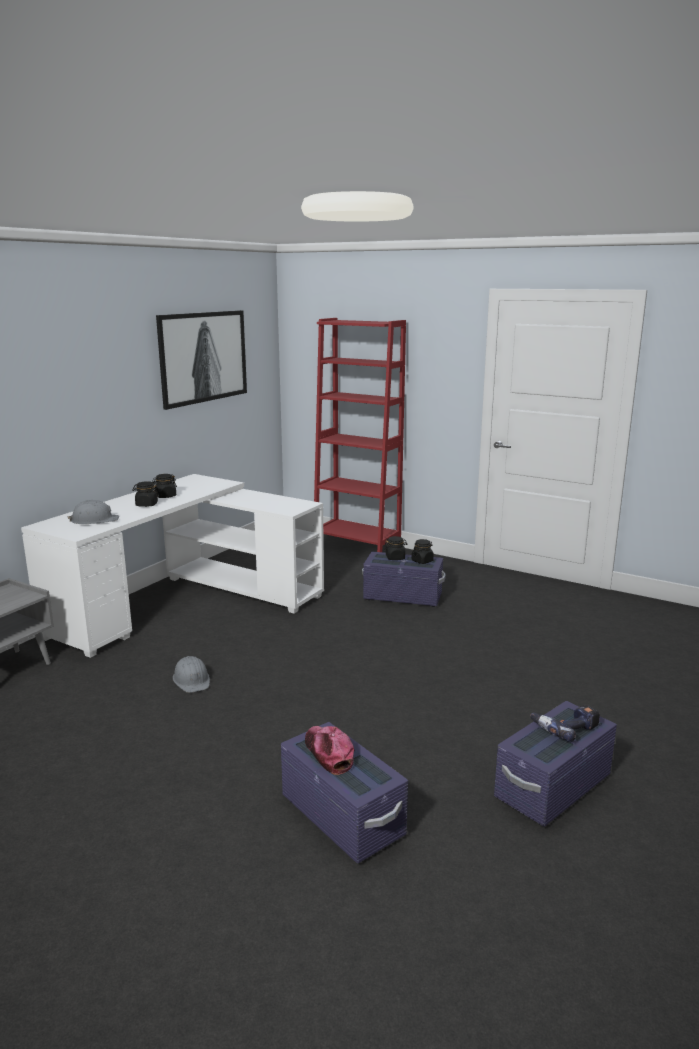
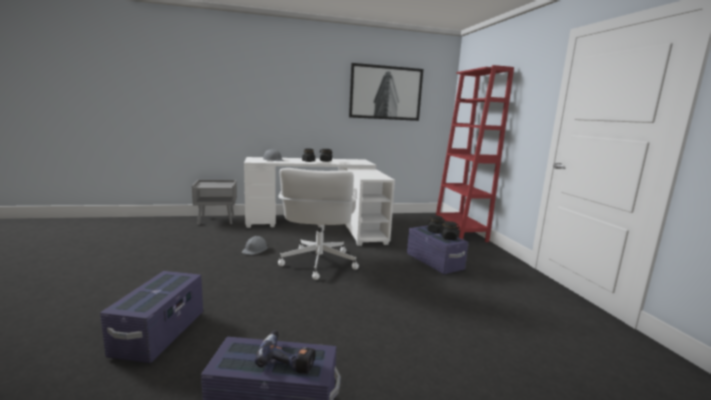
camera: 45 degrees right, 5 degrees down
cap [305,726,354,775] -> none
none -> white office chair [278,168,359,280]

